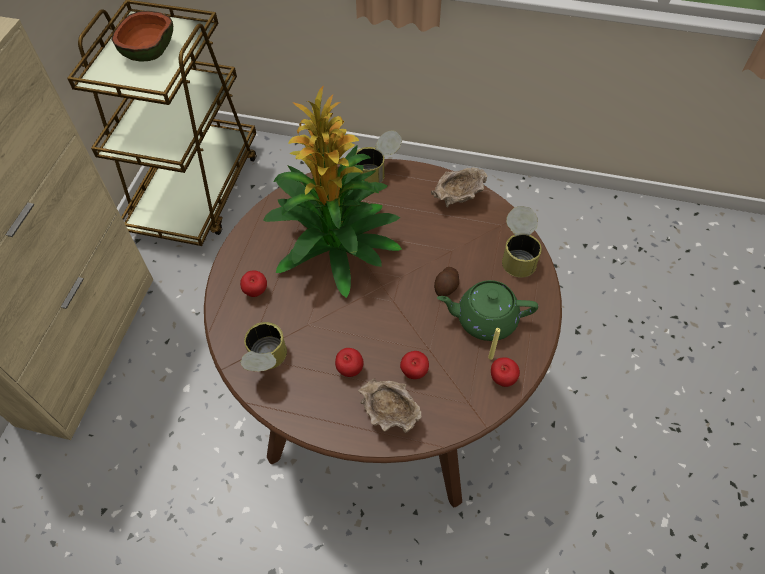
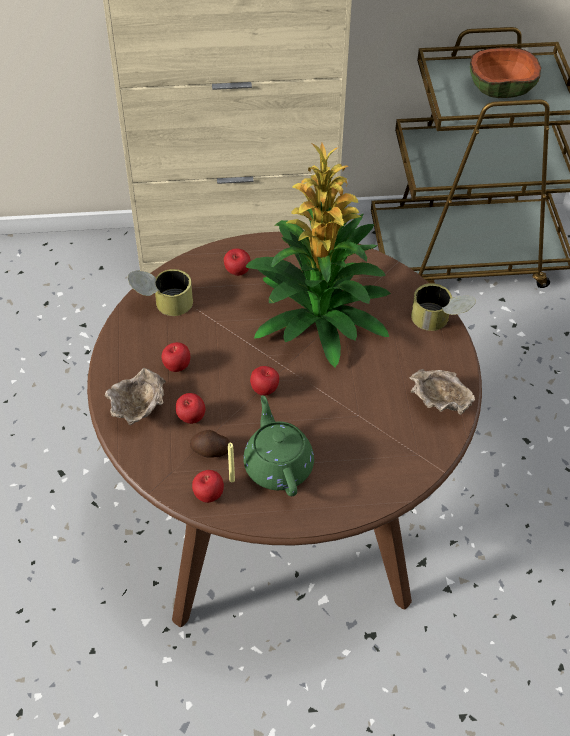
camera: 70 degrees right, 5 degrees down
potato [434,267,459,297] -> potato moved to [190,430,231,458]
can [502,206,542,278] -> none
none -> apple [250,366,279,396]

